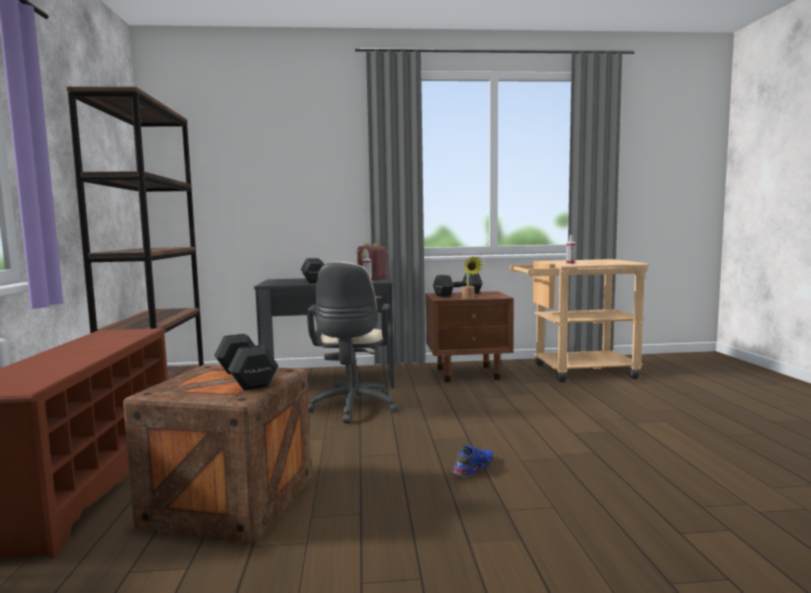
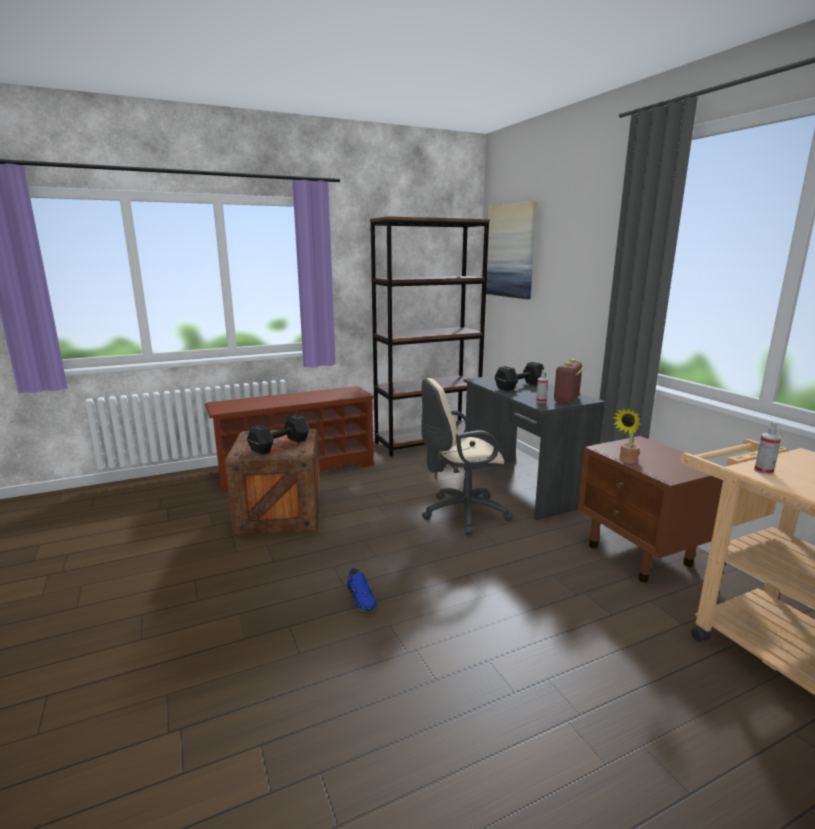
camera: 70 degrees right, 10 degrees up
black dumbbell [433,273,483,297] -> none
blue shoe [452,445,494,477] -> blue shoe turned 45 degrees clockwise [347,568,377,611]
none -> picture [486,201,537,299]

